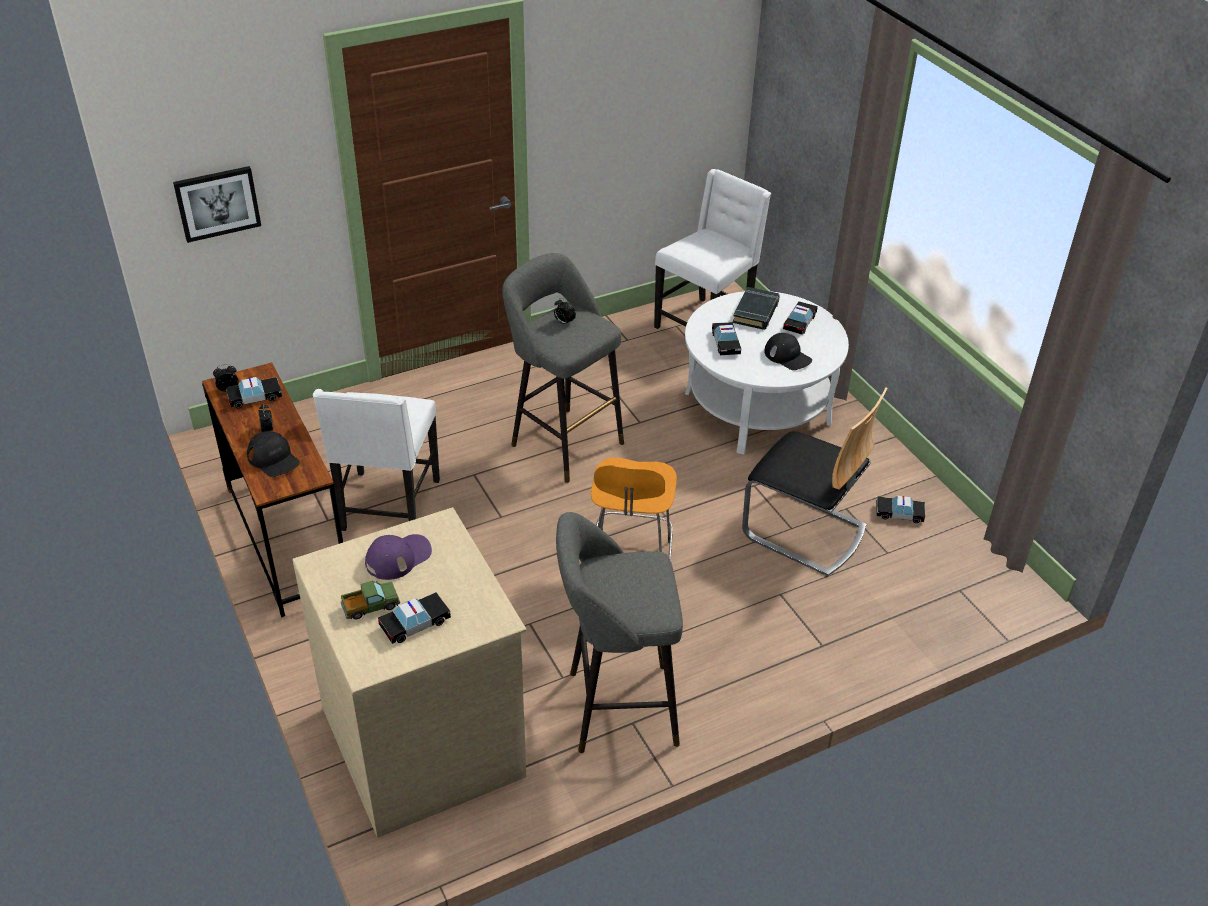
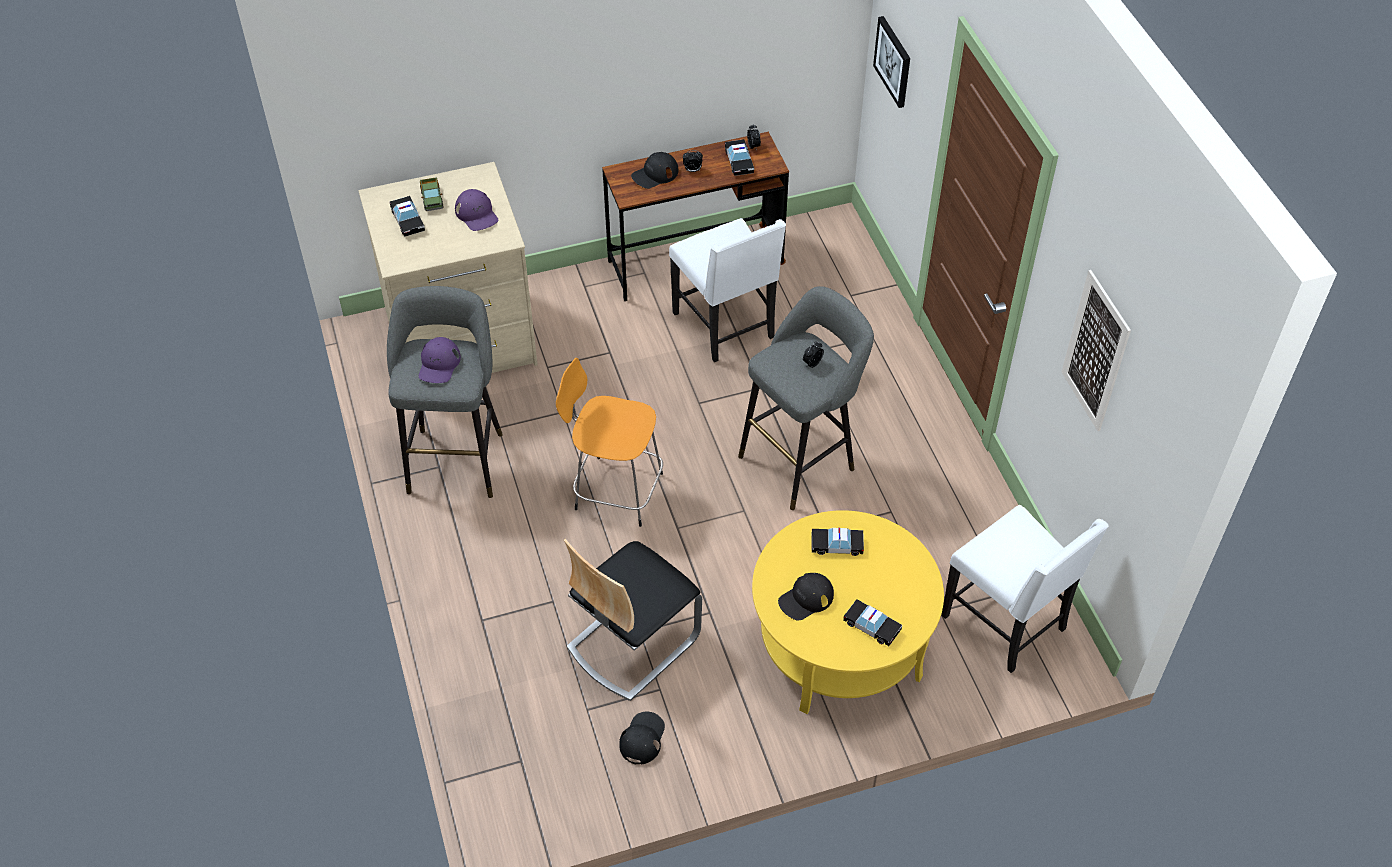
camera: 100 degrees right, 10 degrees up
white chair [313,389,440,531] -> white chair turned 135 degrees counterclockwise [669,218,786,362]
white coffee table [685,291,849,454] -> yellow coffee table [752,510,944,714]
black book [733,287,780,330] -> none
toy car [876,496,925,523] -> black cap [619,712,665,765]
none -> purple cap [419,337,461,383]
none -> picture [1062,270,1131,431]

